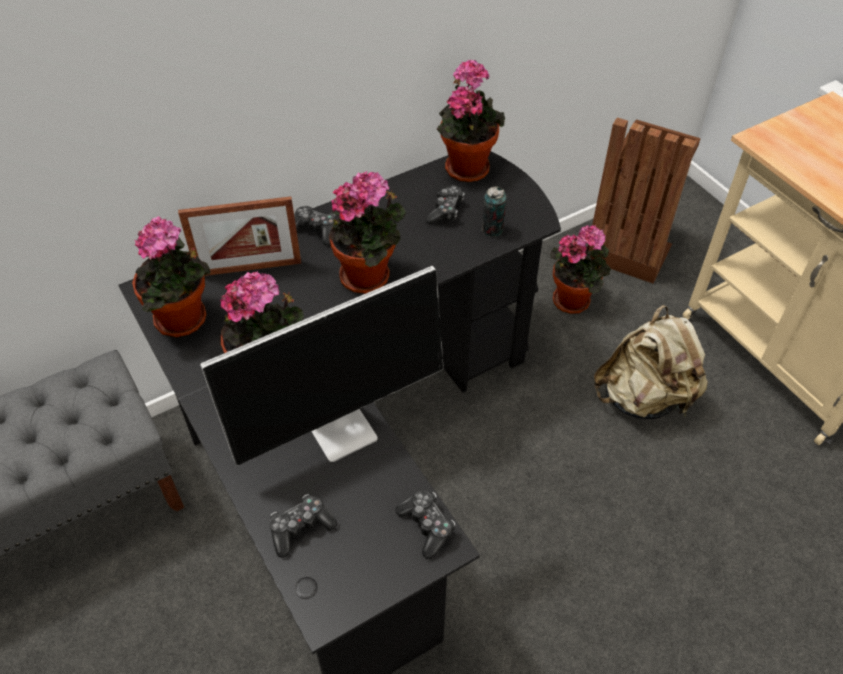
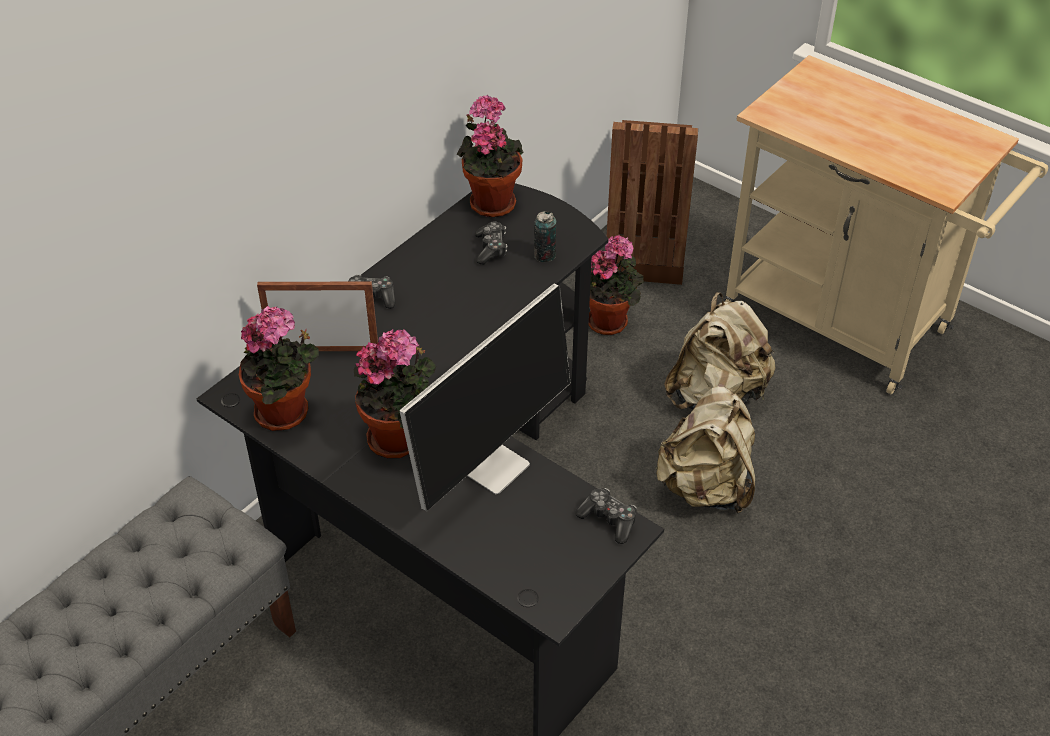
camera: 20 degrees left, 5 degrees down
picture frame [178,196,301,276] -> picture frame turned 150 degrees counterclockwise [257,281,378,351]
game controller [269,494,337,558] -> none
potted plant [329,170,406,294] -> none
none -> beige backpack [656,386,755,513]

